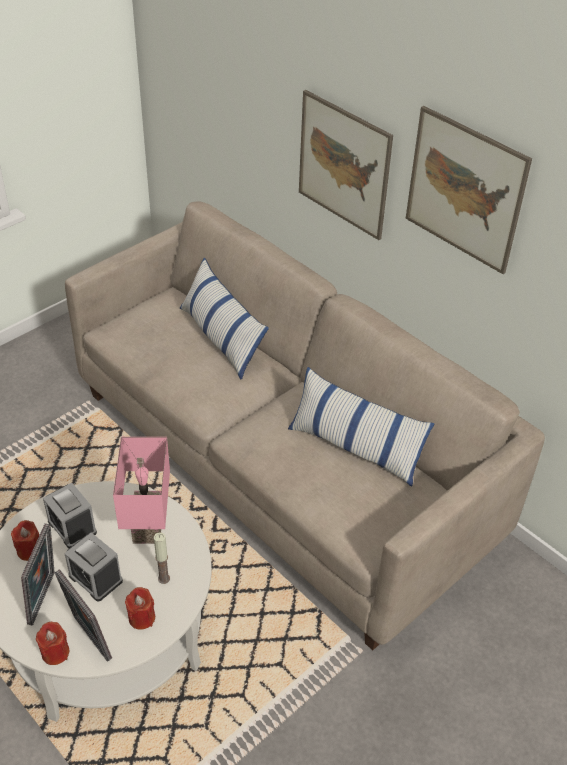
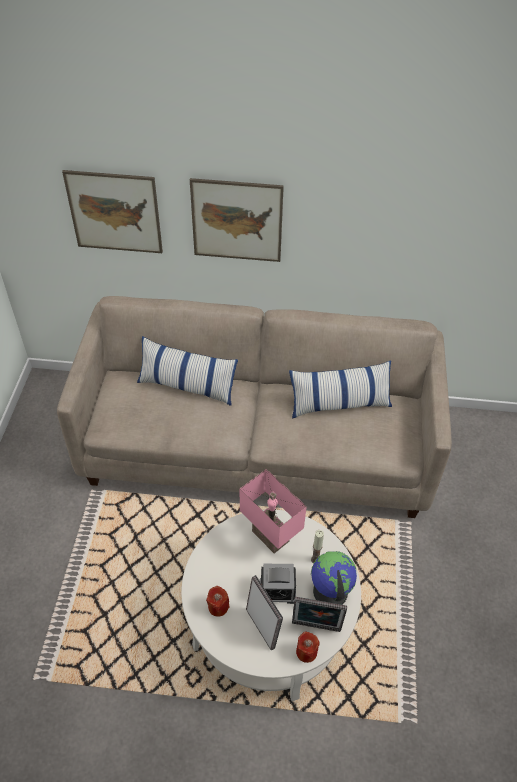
camera: 40 degrees left, 5 degrees up
alarm clock [43,483,97,548] -> none
red candle [125,587,155,630] -> globe [311,551,357,605]
picture [406,106,532,274] -> picture moved to [62,170,163,253]

